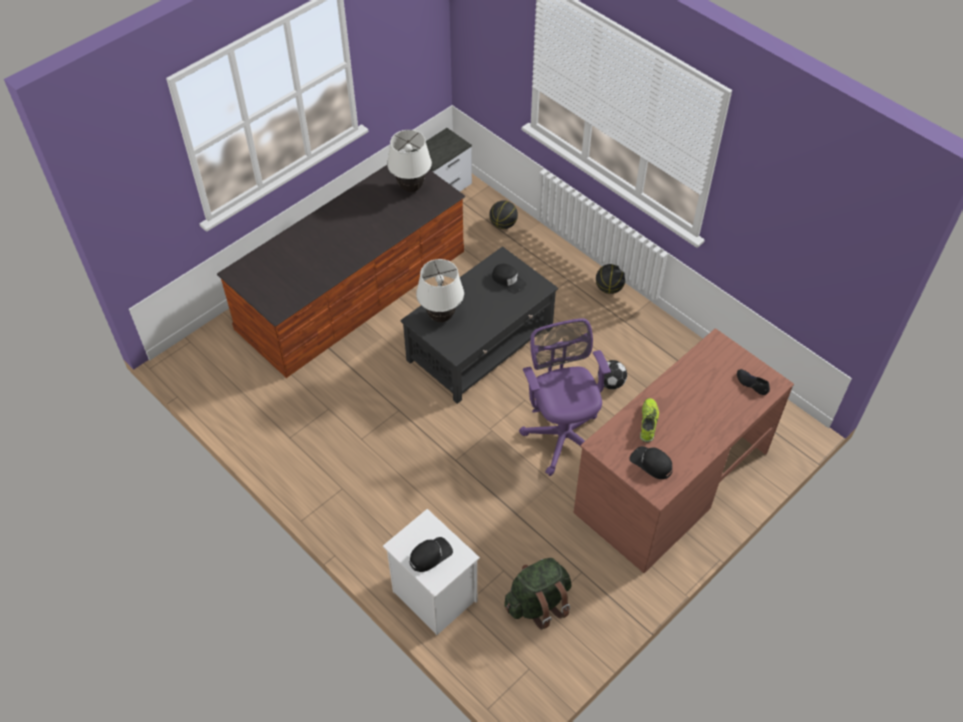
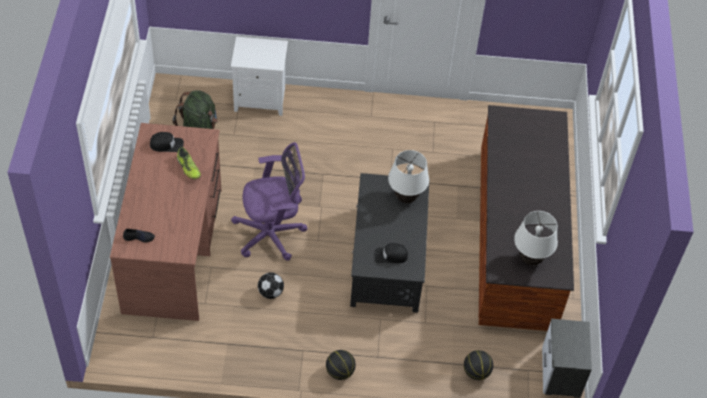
camera: 135 degrees right, 0 degrees up
black cap [410,537,453,572] -> none
purple office chair [519,318,611,476] -> purple office chair turned 45 degrees counterclockwise [231,142,307,260]

